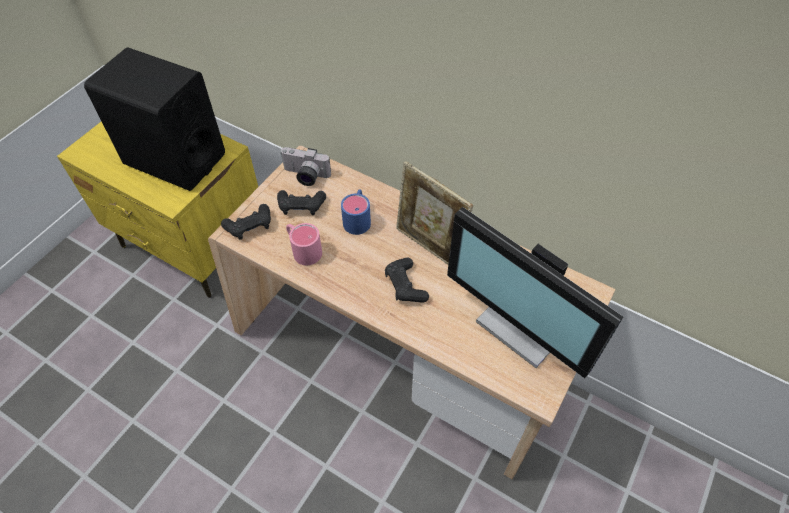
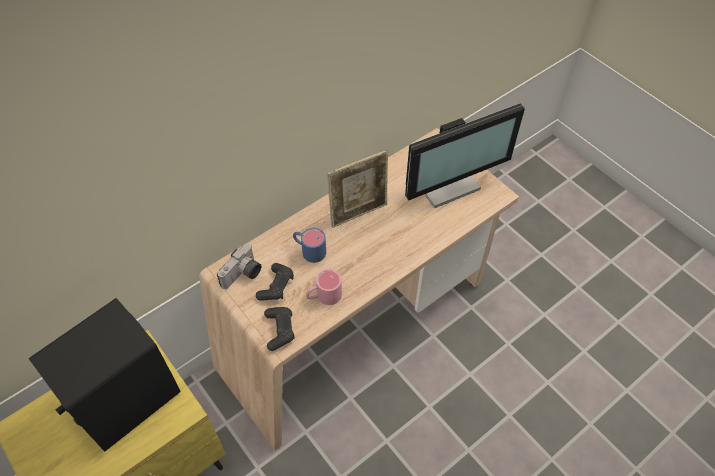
camera: 70 degrees left, 0 degrees up
black game controller [385,257,429,303] -> none

